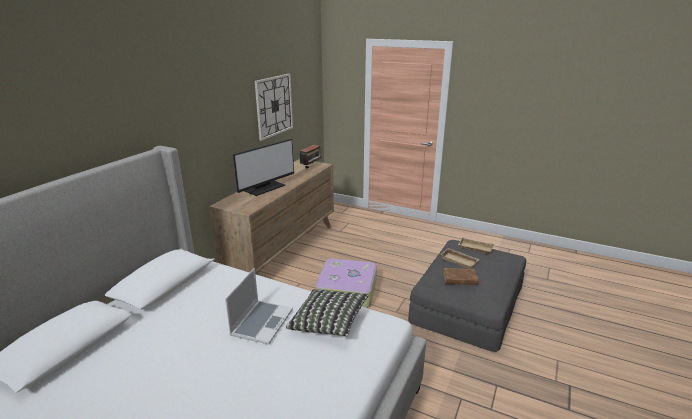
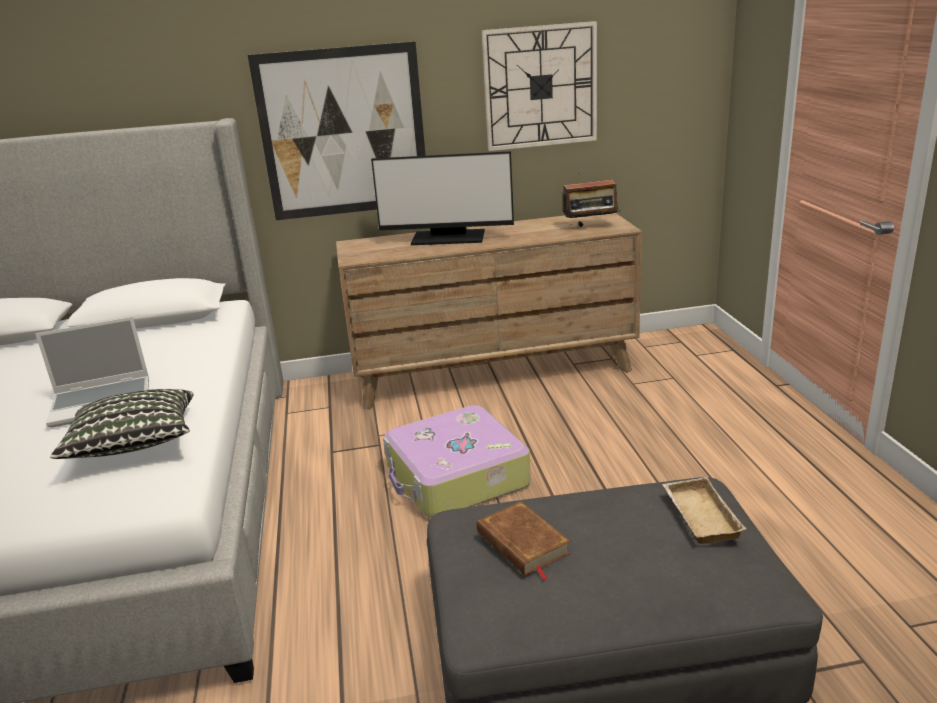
camera: 55 degrees right, 0 degrees up
beige tray [441,248,479,269] -> none
none -> picture [248,42,425,220]

